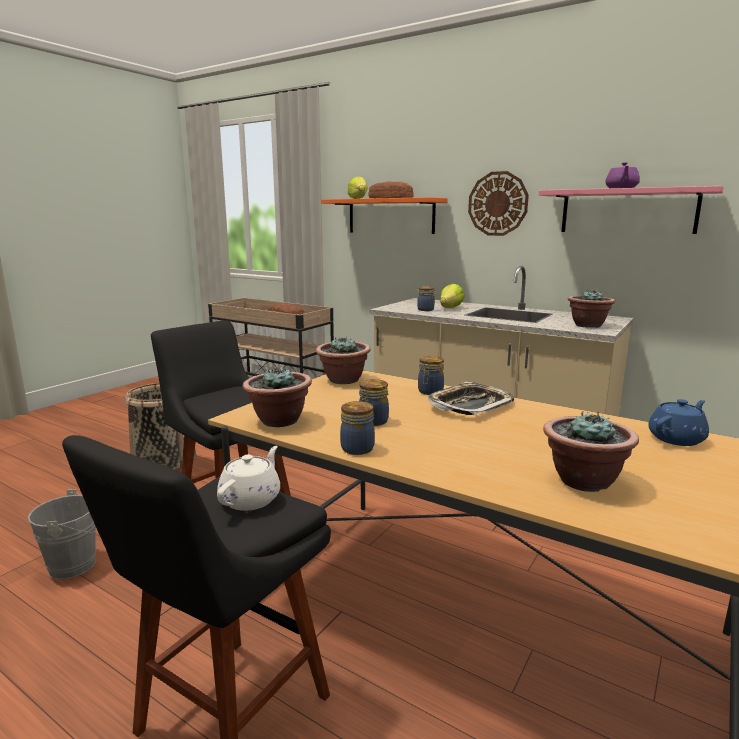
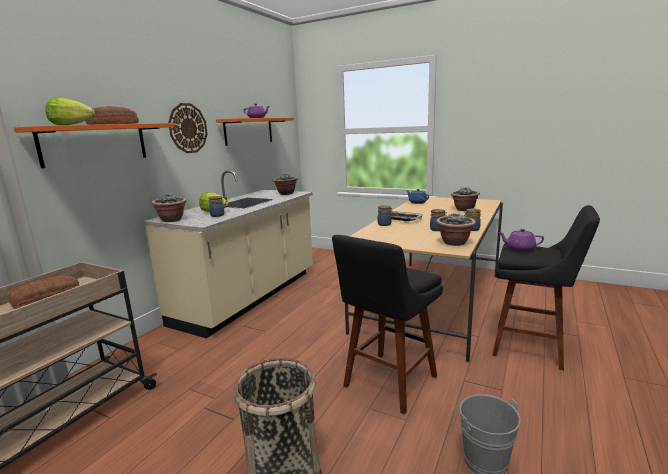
camera: 95 degrees left, 0 degrees up
white teapot [217,446,280,511] -> purple teapot [498,229,544,251]
potted plant [316,336,371,384] -> potted plant moved to [151,194,187,222]
pink shelf [538,186,724,234] -> orange shelf [216,118,294,146]

